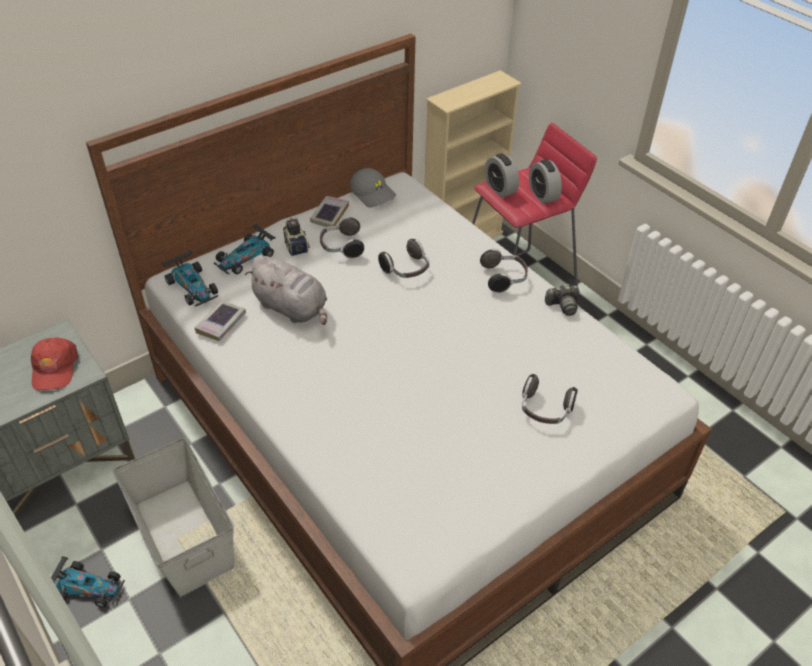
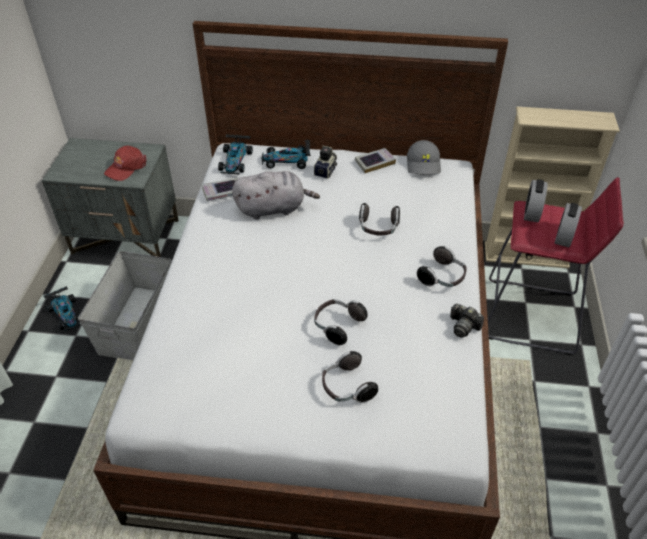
camera: 45 degrees right, 0 degrees up
grey plush toy [245,255,327,325] -> grey plush toy turned 90 degrees counterclockwise [232,171,320,220]
headphones [320,217,364,259] -> headphones moved to [314,299,368,345]

